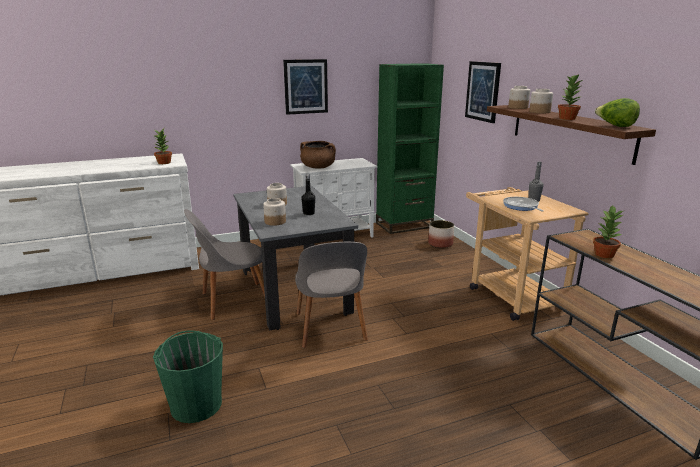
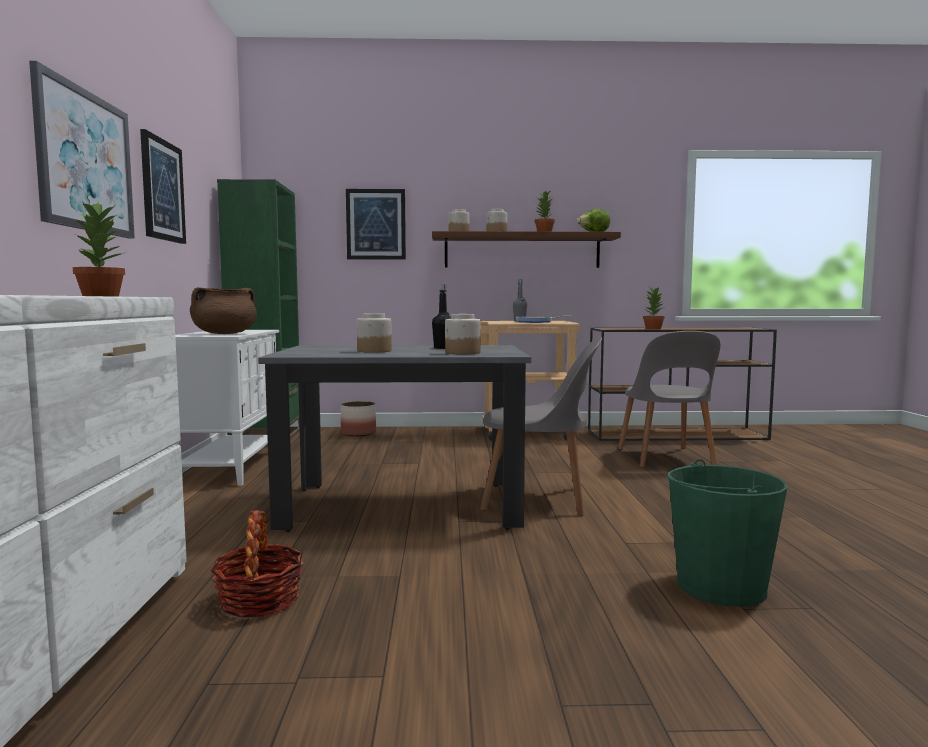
camera: 70 degrees left, 15 degrees down
grey chair [184,209,265,320] -> grey chair moved to [618,331,721,467]
none -> picture [29,61,135,239]
none -> basket [210,510,303,617]

